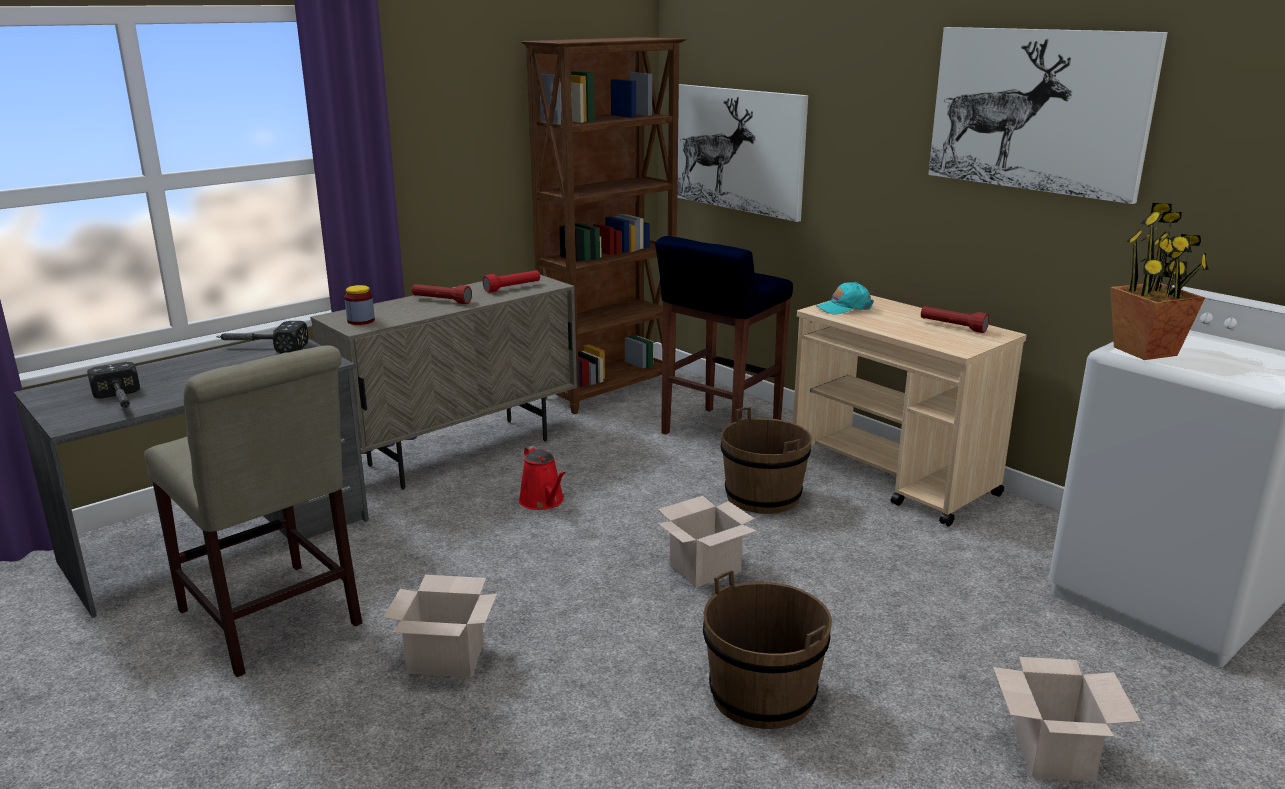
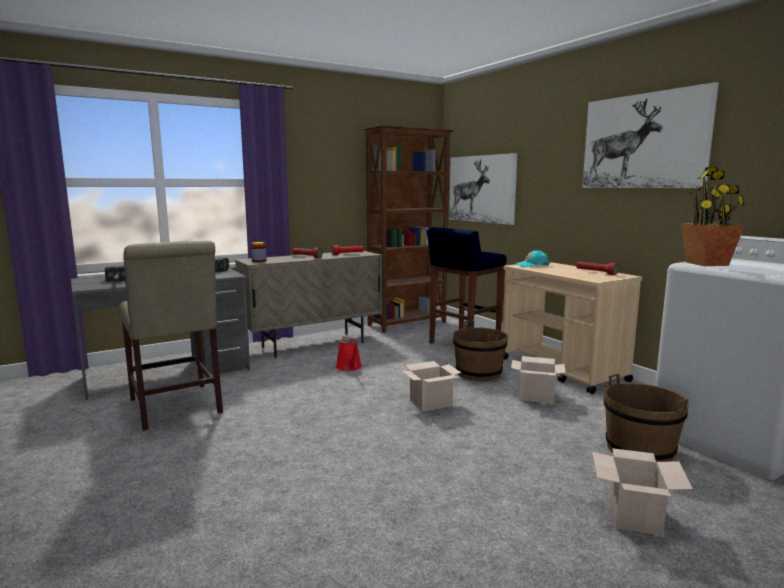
camera: 10 degrees right, 10 degrees down
cardboard box [383,575,497,677] -> cardboard box moved to [511,356,566,404]
brown bucket [703,570,832,729] -> brown bucket moved to [604,374,689,462]

